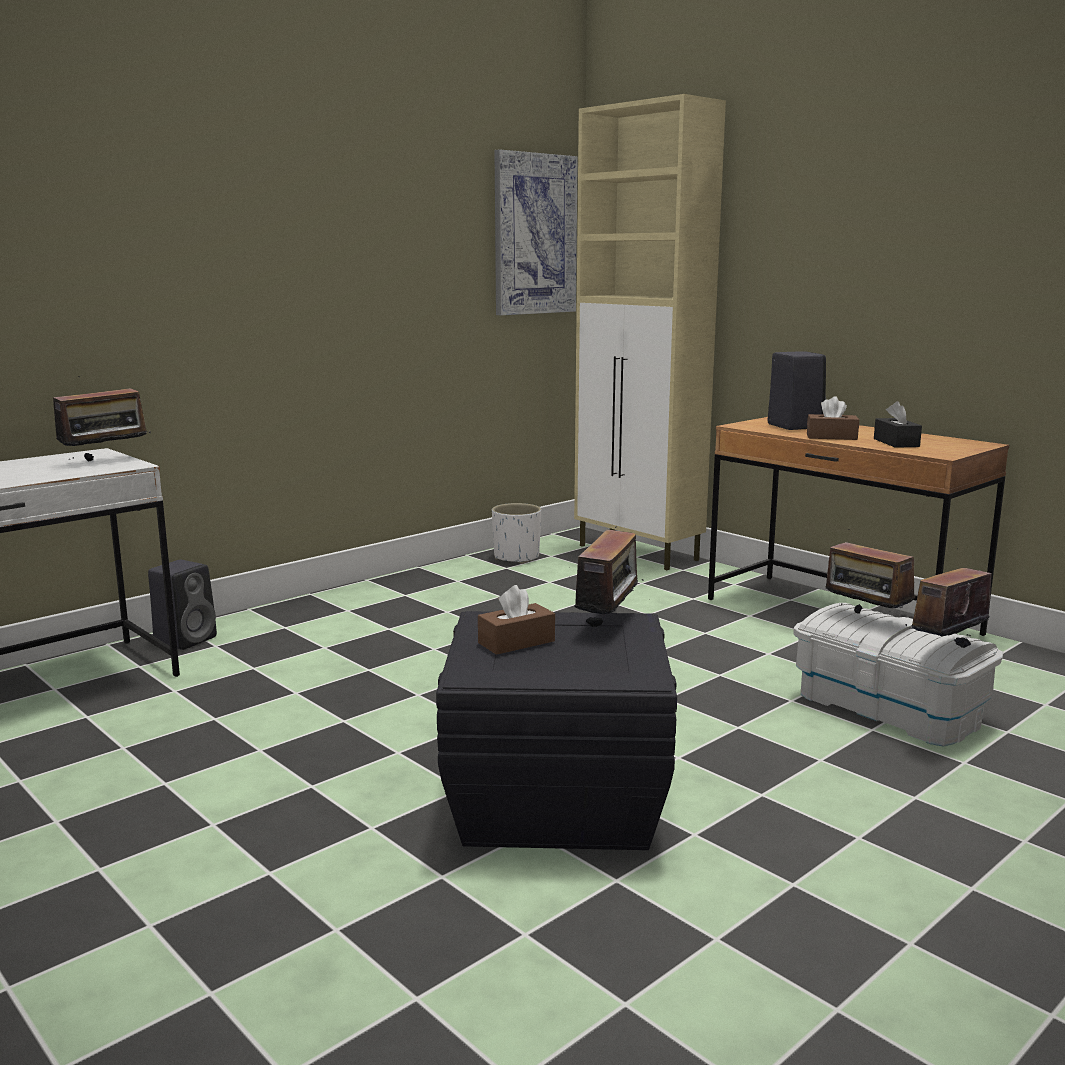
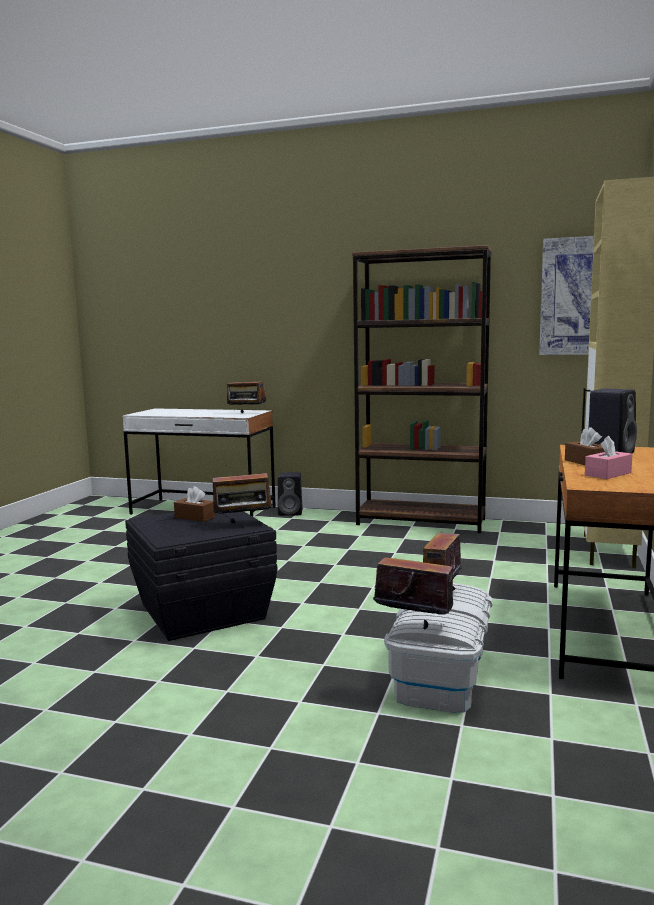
camera: 60 degrees right, 5 degrees down
white planter [492,503,541,564] -> none
black tissue box [874,401,922,448] -> pink tissue box [585,436,633,479]
none -> brown bookcase [352,245,492,533]

